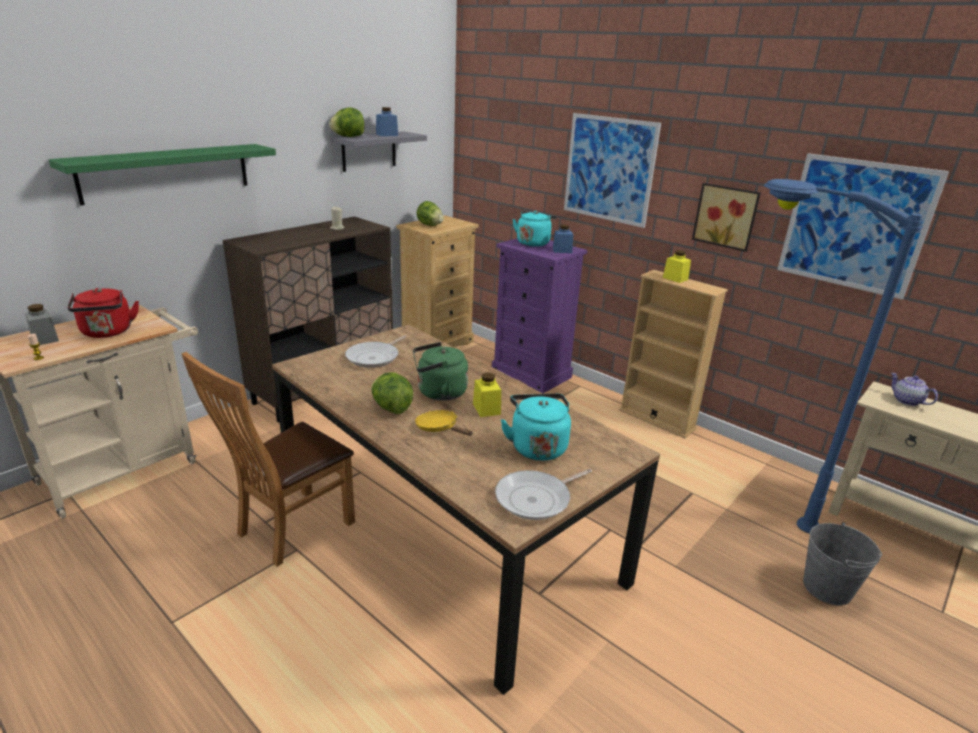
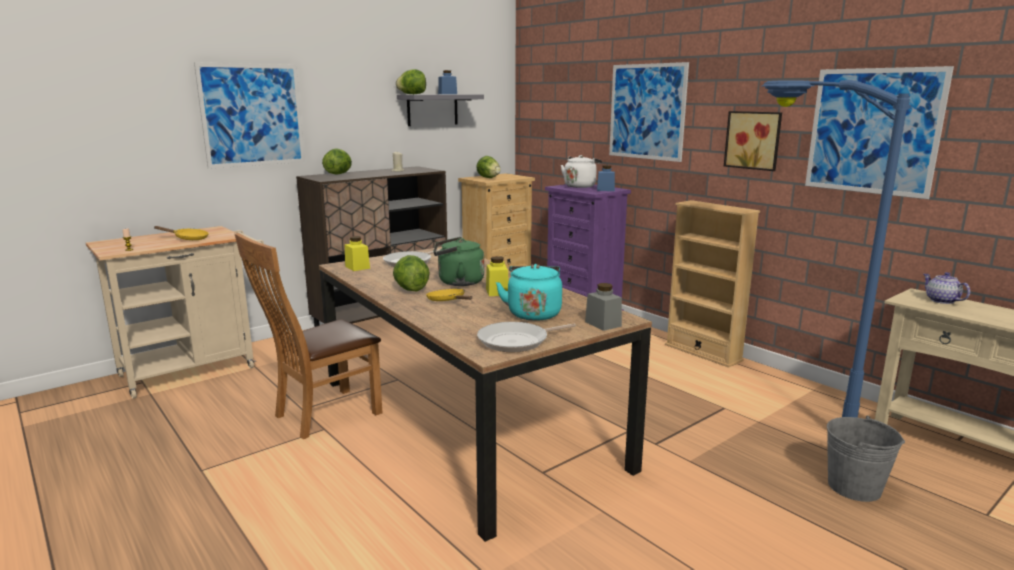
camera: 10 degrees right, 10 degrees down
grey jar [25,304,59,345] -> grey jar moved to [585,283,622,331]
green shelf [49,144,276,205] -> picture [194,62,305,169]
red kettle [67,288,139,338] -> yellow frying pan [154,226,209,240]
turquoise kettle [512,211,557,247] -> white kettle [561,155,602,188]
yellow jar [663,250,691,283] -> yellow jar moved to [345,236,370,271]
none -> lettuce [322,148,352,175]

